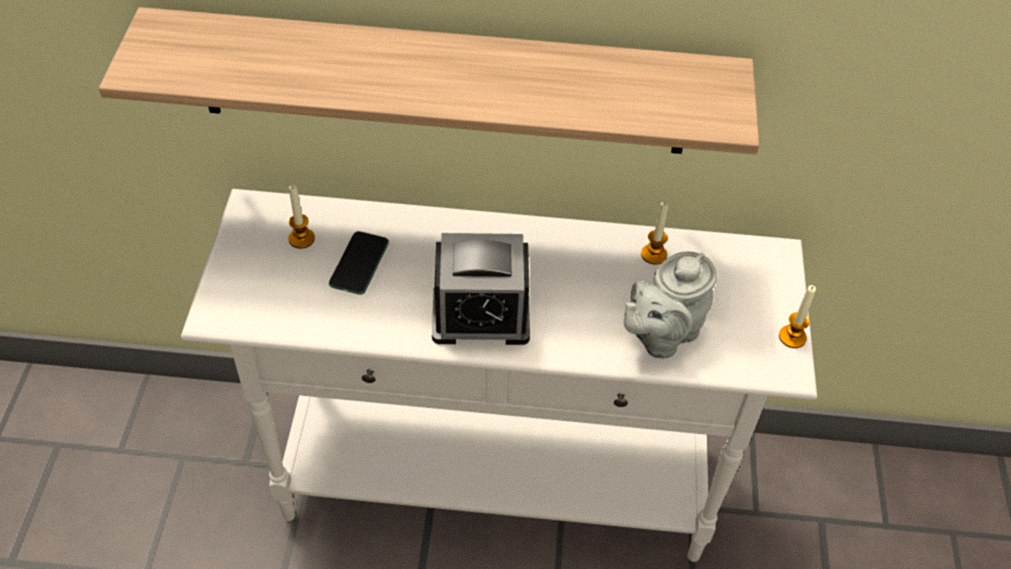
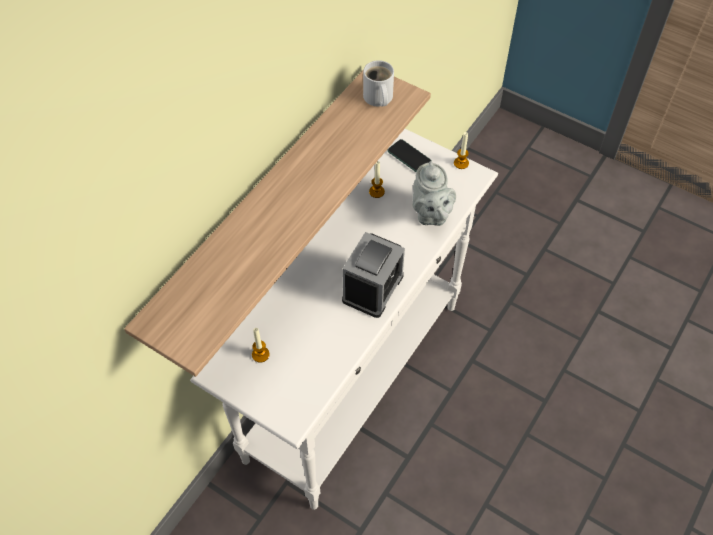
camera: 60 degrees left, 5 degrees up
phone [329,231,389,295] -> phone moved to [388,139,432,172]
none -> white mug [363,60,394,107]

